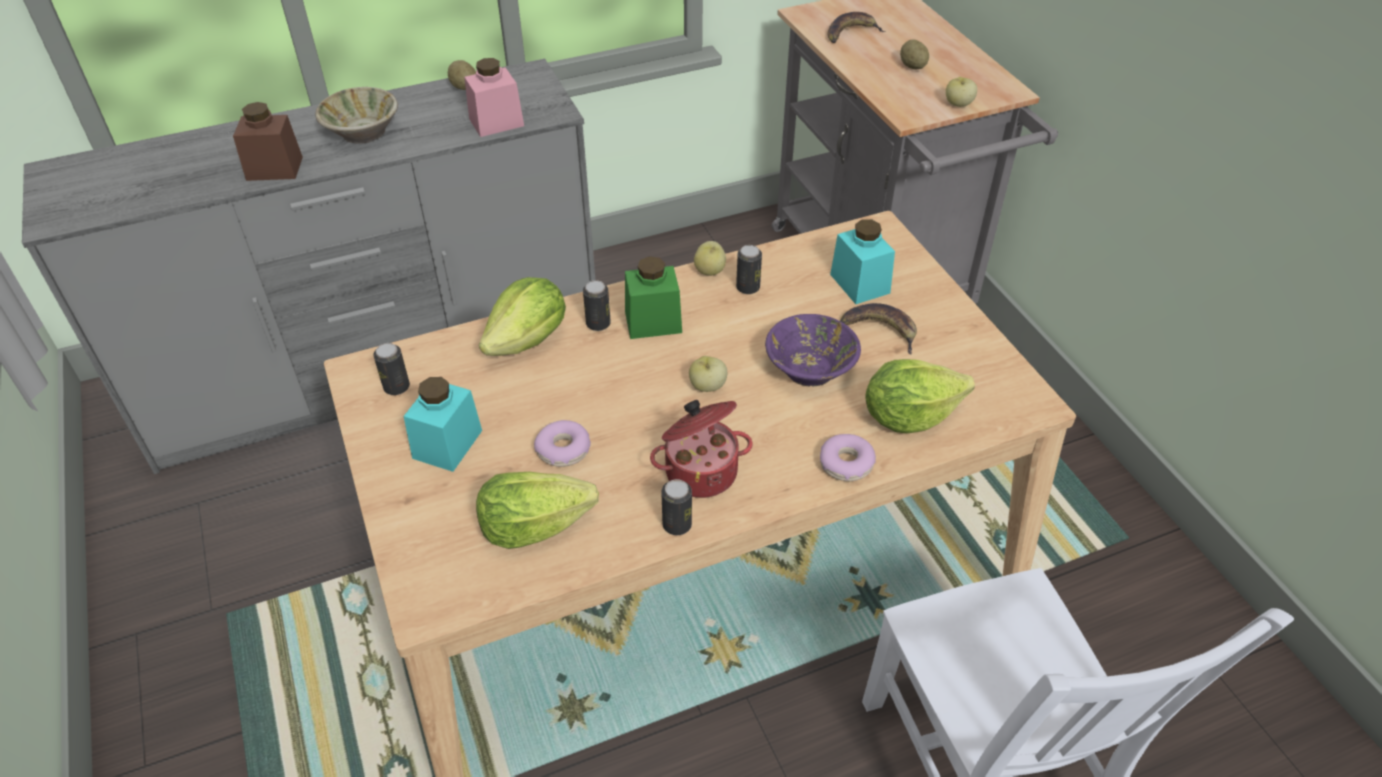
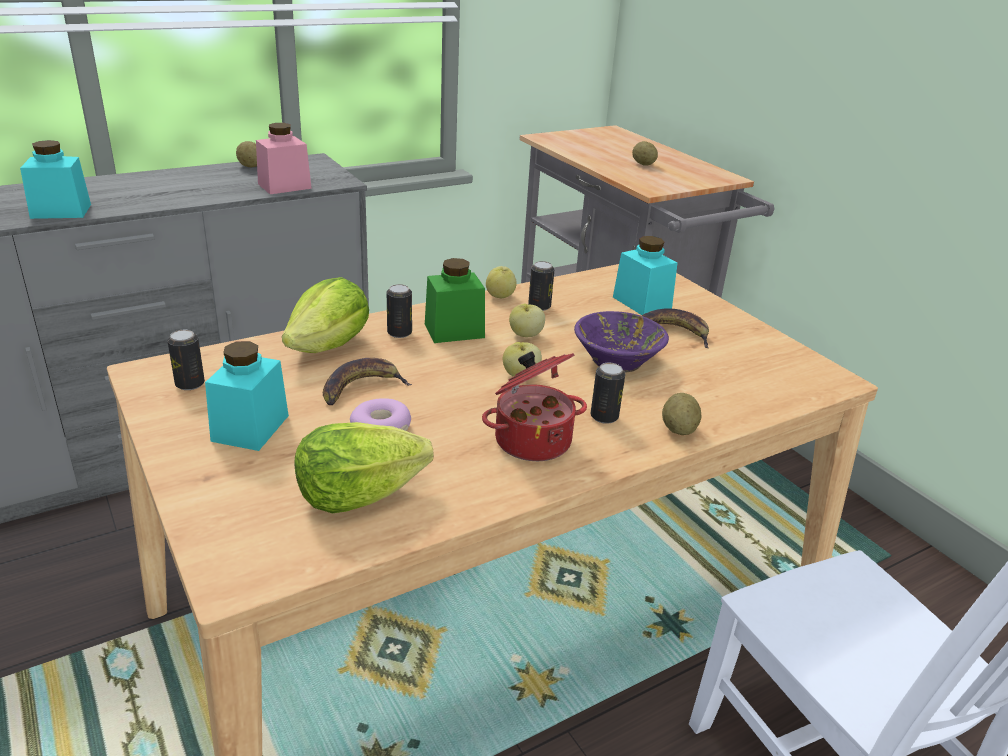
camera: 10 degrees left, 15 degrees down
brown jar [233,102,303,181] -> turquoise jar [20,140,91,219]
beige bowl [315,87,398,144] -> none
can [661,479,692,535] -> can moved to [591,363,625,424]
donut [820,434,876,481] -> potato [662,393,702,435]
banana [828,12,886,43] -> banana moved to [323,358,412,405]
lettuce [865,359,975,433] -> none
apple [946,77,977,107] -> apple moved to [509,304,545,337]

